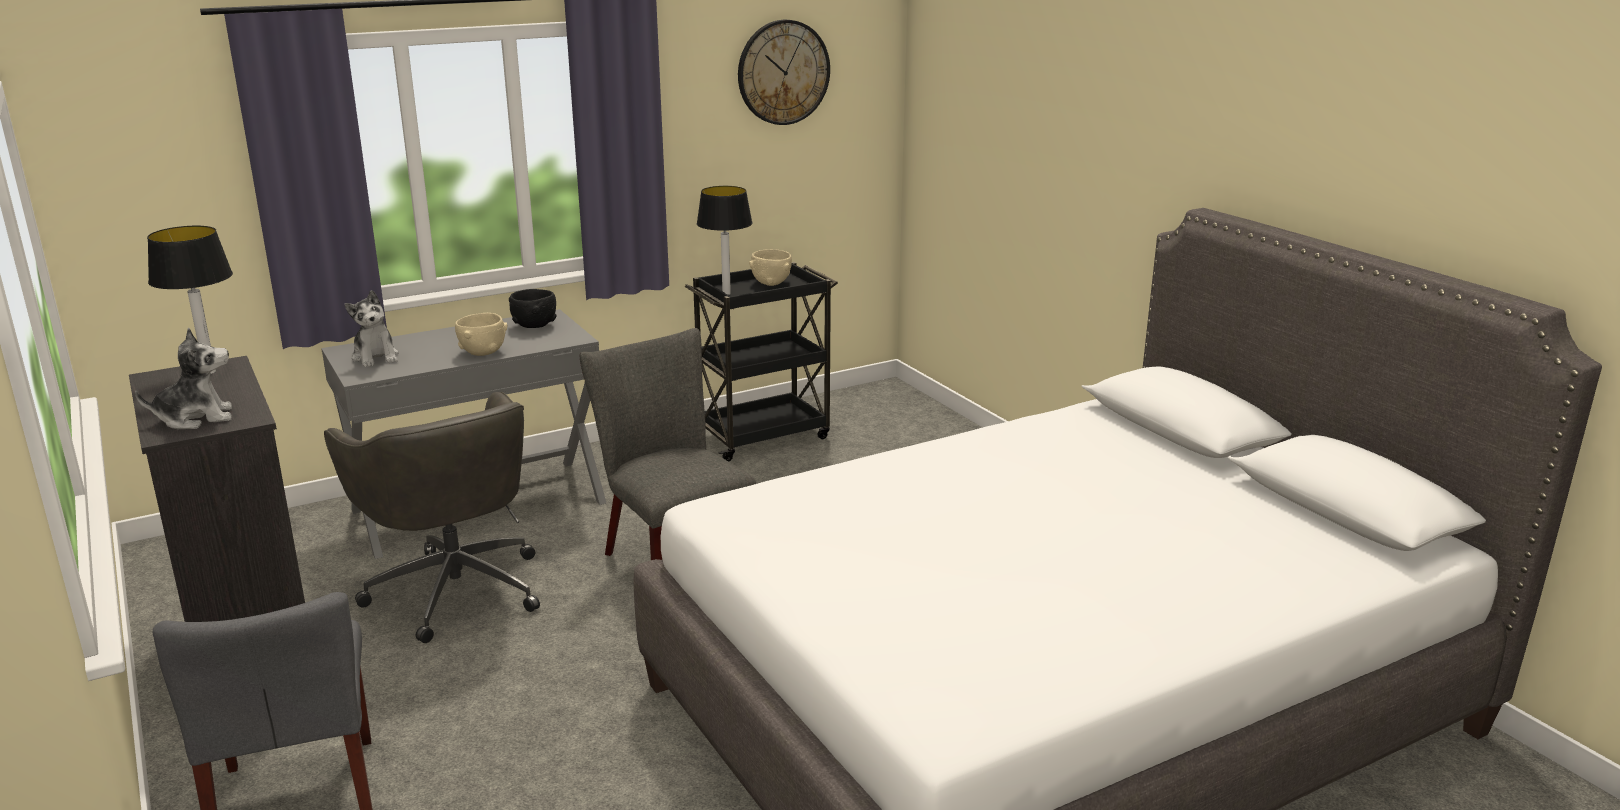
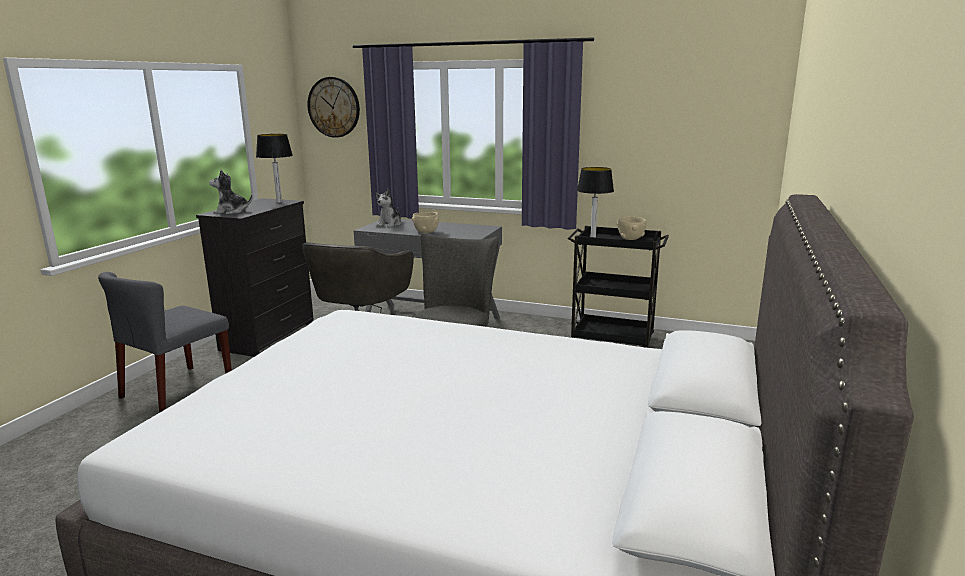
camera: 50 degrees right, 5 degrees down
plush toy [135,328,232,429] -> plush toy turned 150 degrees clockwise [209,170,252,214]
black bowl [509,289,557,328] -> none
wall clock [738,20,830,125] -> wall clock moved to [307,77,360,138]

